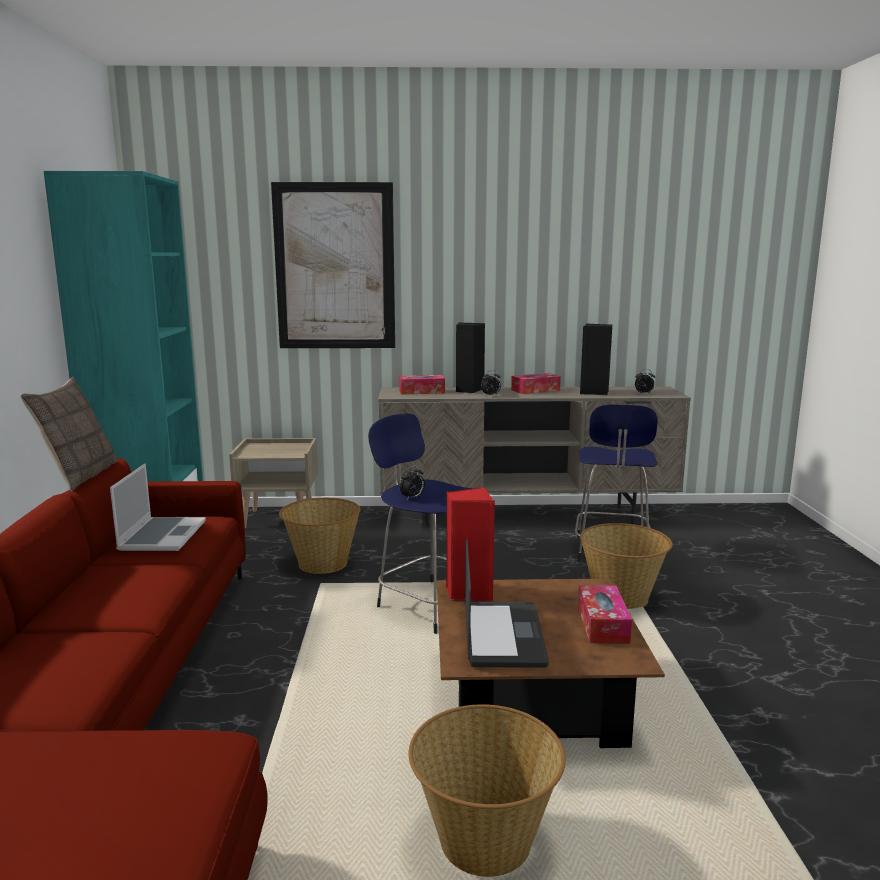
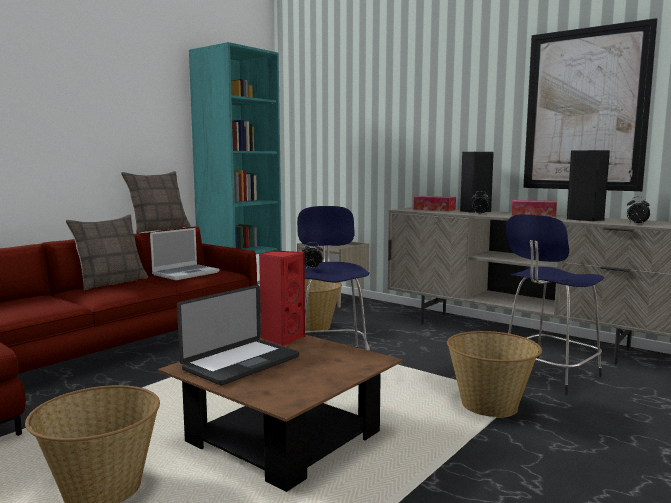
camera: 40 degrees right, 5 degrees down
picture [271,182,395,348] -> picture moved to [523,18,658,191]
tissue box [578,585,632,644] -> none
none -> pillow [66,214,148,290]

